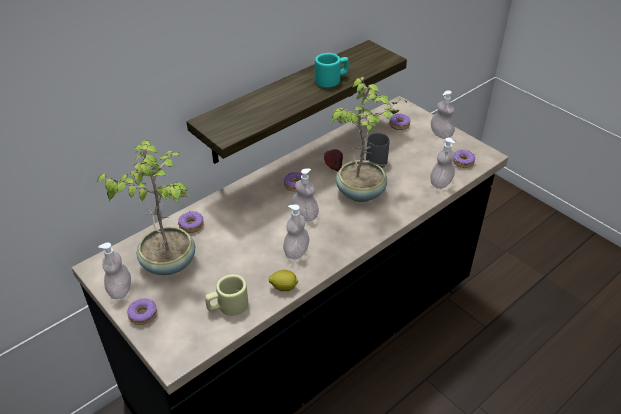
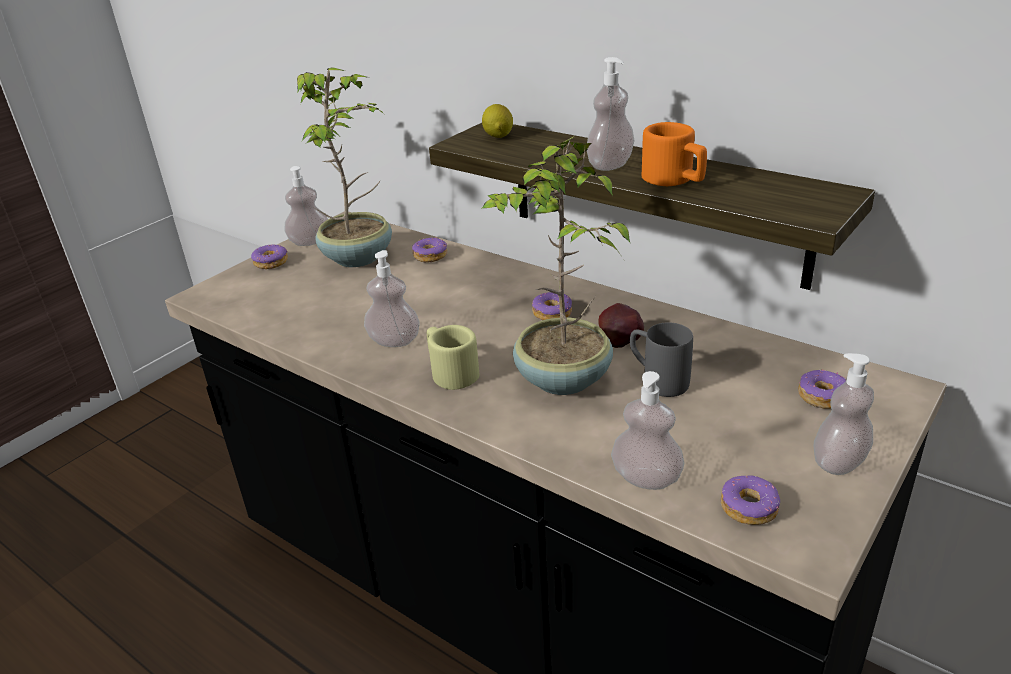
camera: 80 degrees right, 10 degrees down
beige mug [205,274,248,316] -> beige mug moved to [427,325,479,390]
lemon [269,270,298,291] -> lemon moved to [482,104,513,138]
soap dispenser [292,168,319,222] -> soap dispenser moved to [587,57,634,171]
turquoise mug [315,53,349,88] -> orange mug [642,122,707,186]

